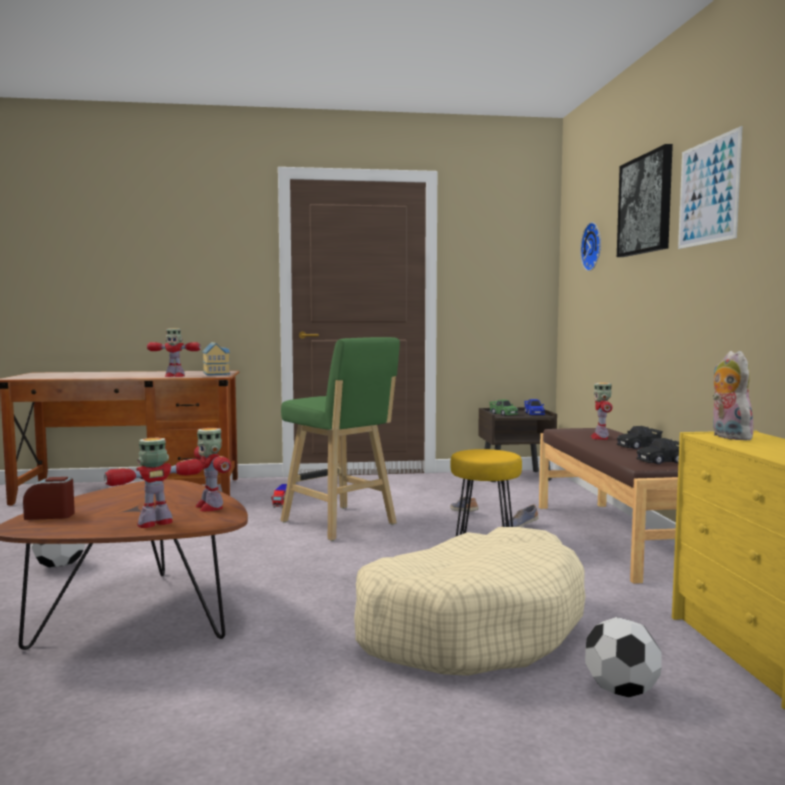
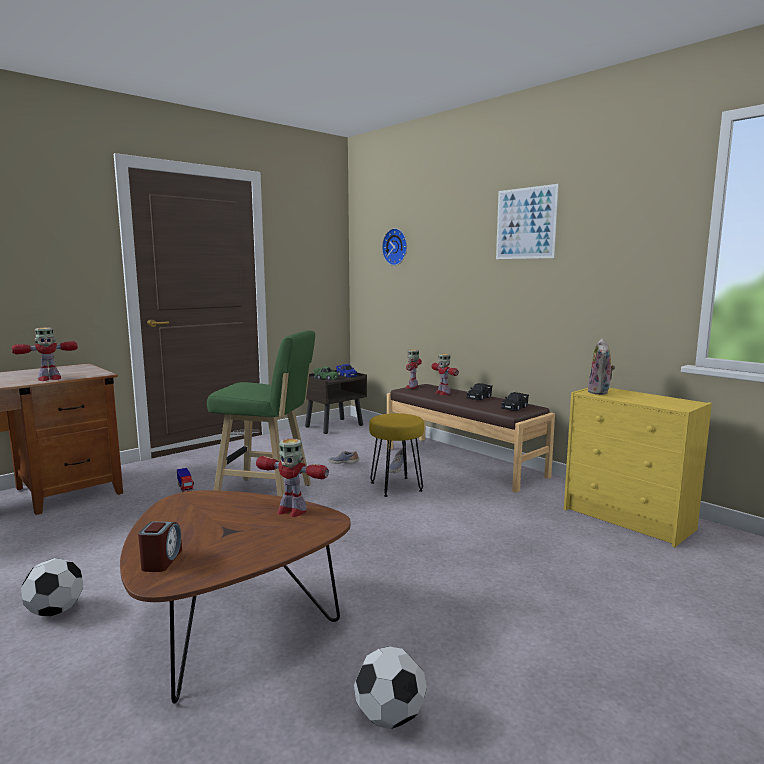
camera: 35 degrees left, 5 degrees up
alarm clock [23,477,75,520] -> alarm clock turned 135 degrees clockwise [138,522,182,572]
toy robot [104,438,202,528] -> toy robot moved to [405,349,422,389]
toy house [202,342,230,375] -> none
beige dog bed [354,527,585,676] -> none
football [585,617,662,697] -> football moved to [354,646,427,729]
picture [617,144,673,257] -> none
plush toy [713,351,753,440] -> plush toy turned 120 degrees counterclockwise [588,338,615,395]

